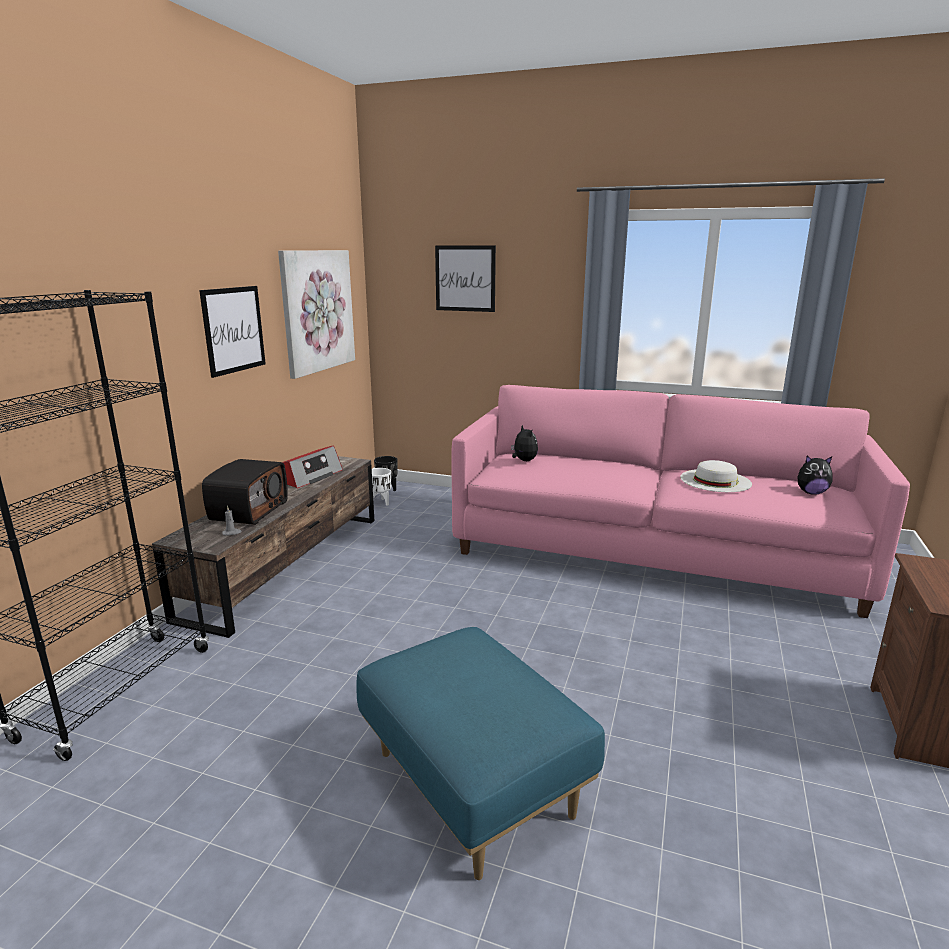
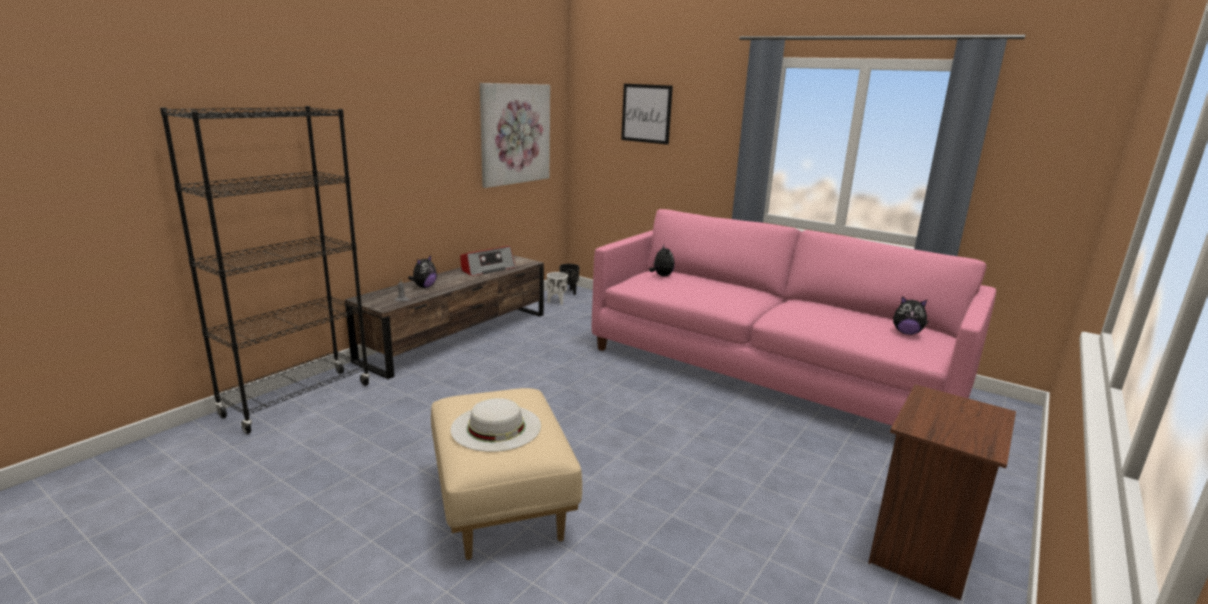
camera: 15 degrees right, 0 degrees up
picture [199,286,266,378] -> none
radio [202,459,288,525] -> plush toy [408,256,437,288]
blue ottoman [356,627,605,880] -> beige ottoman [431,388,582,560]
white hat [680,460,752,492] -> white hat moved to [451,398,541,452]

